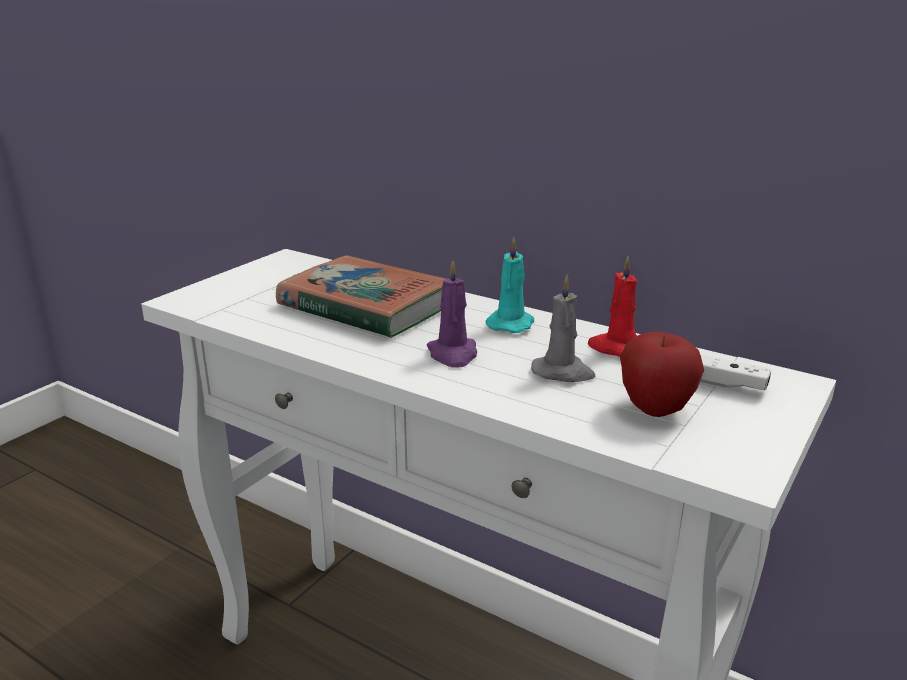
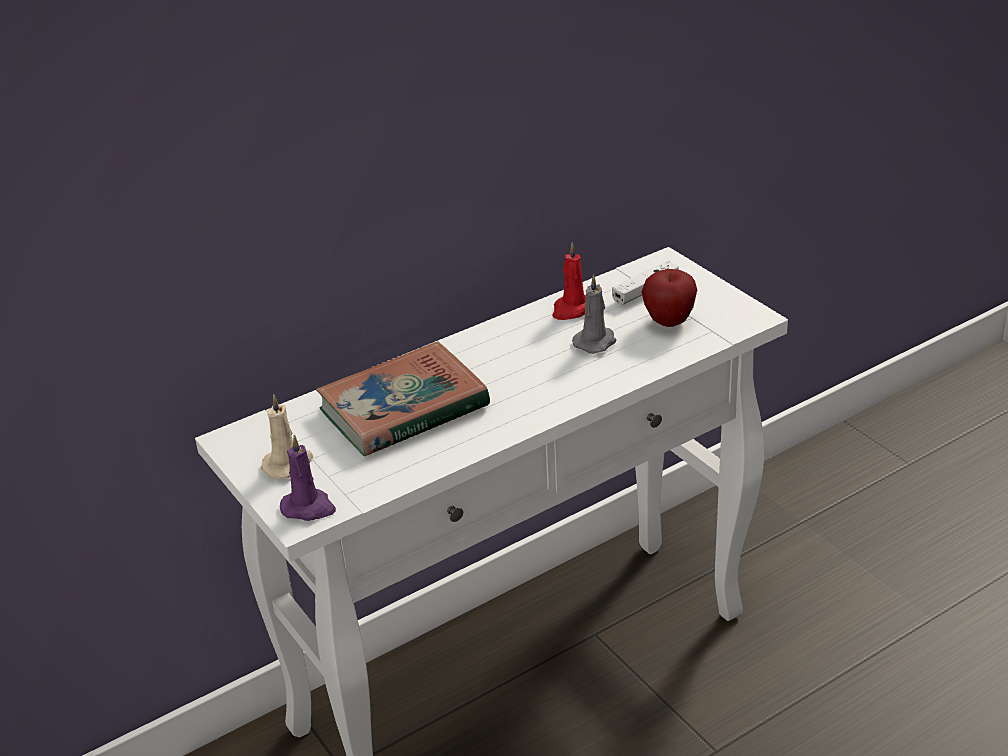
camera: 65 degrees left, 10 degrees up
purple candle [427,260,477,368] -> purple candle moved to [280,434,336,521]
turquoise candle [486,237,534,333] -> none
none -> beige candle [261,394,313,479]

